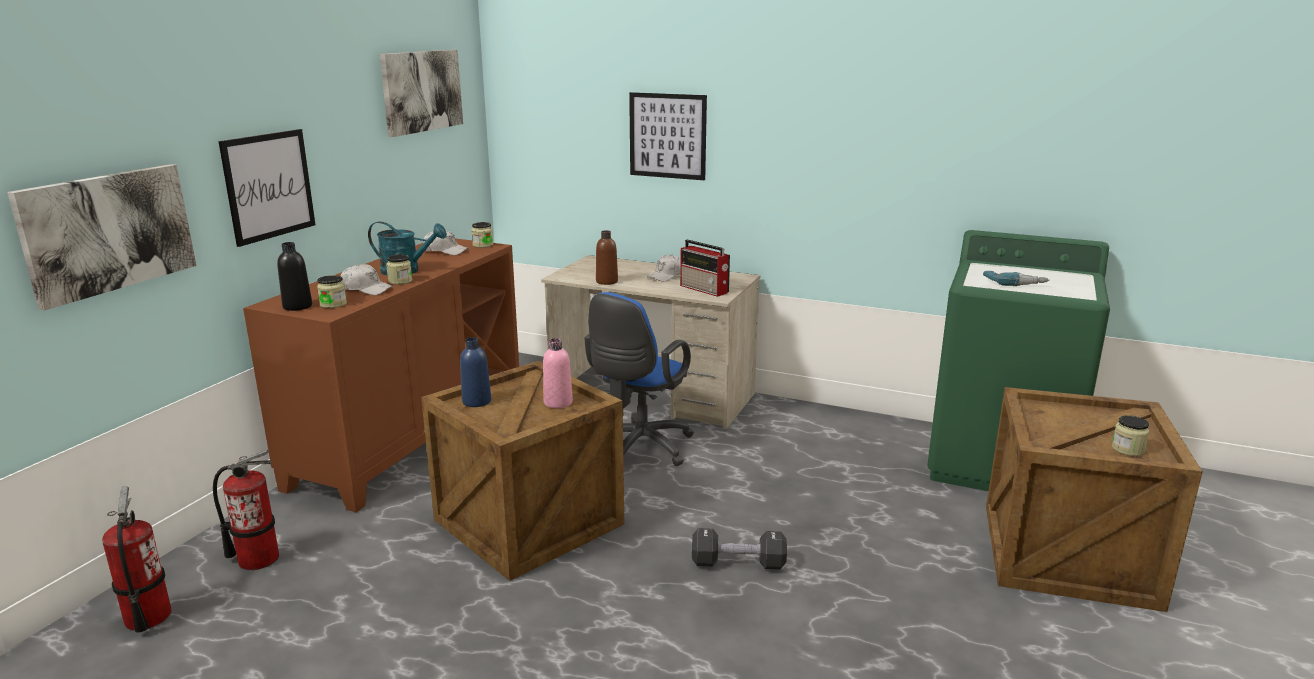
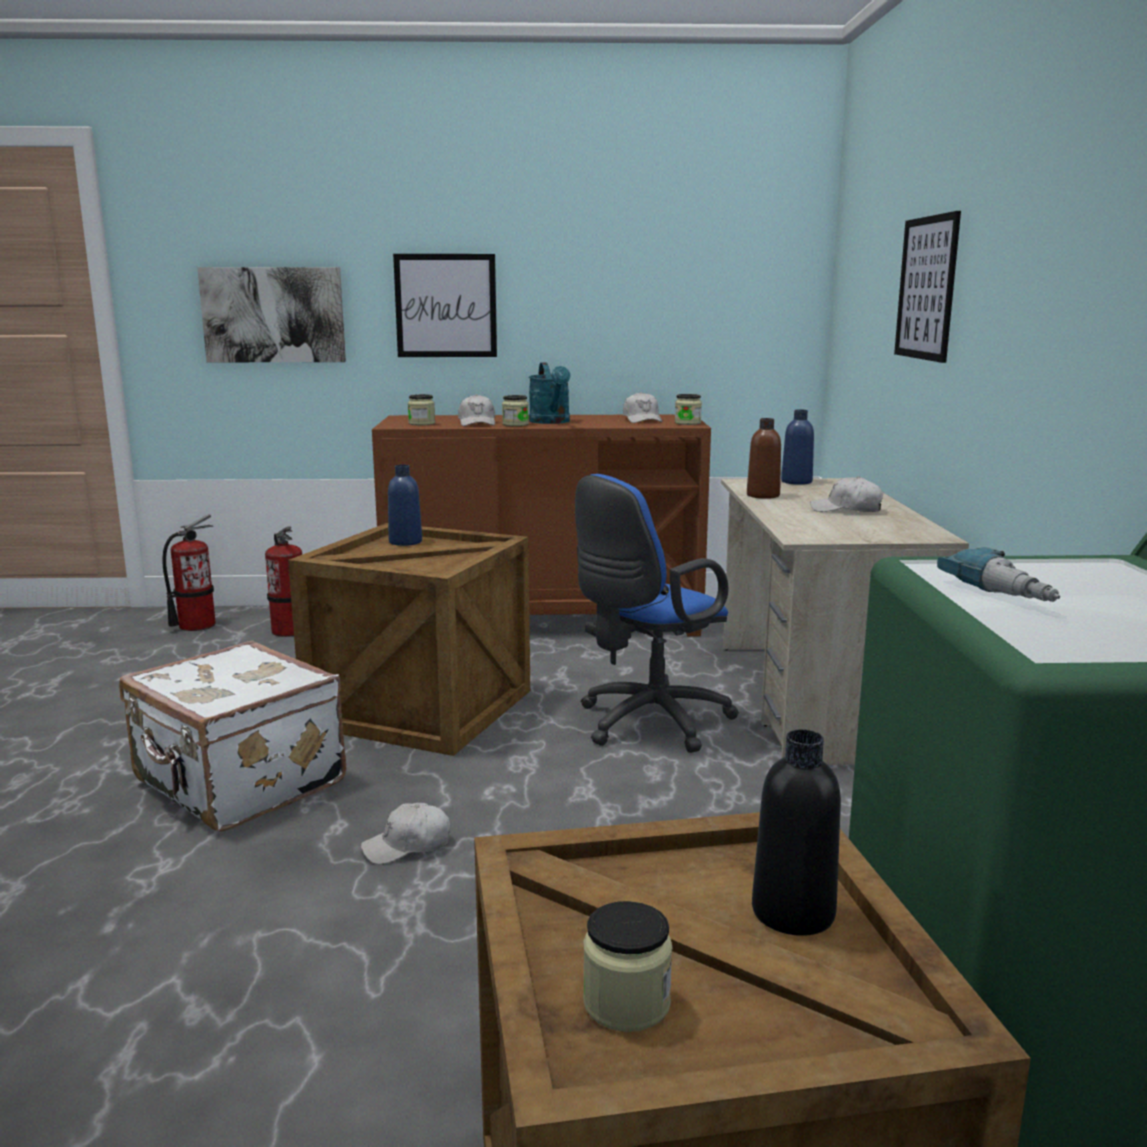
camera: 65 degrees right, 5 degrees down
black bottle [277,242,312,311] -> black bottle moved to [752,729,841,936]
picture [379,50,463,137] -> none
pink bottle [543,338,573,408] -> none
blue office chair [584,292,694,466] -> blue office chair turned 45 degrees counterclockwise [575,474,739,753]
radio [680,240,730,297] -> none
black dumbbell [692,528,787,570] -> white cap [361,803,450,864]
none -> white suitcase [119,640,346,831]
none -> blue bottle [781,409,814,485]

